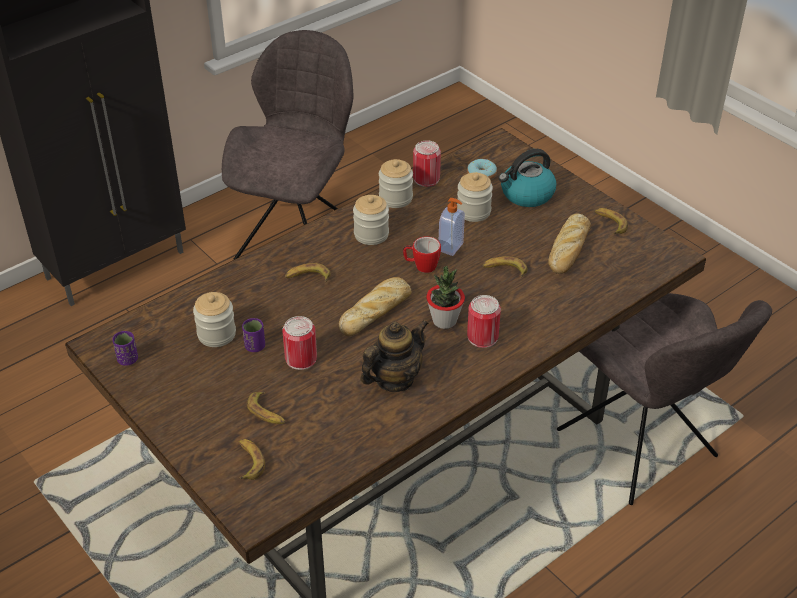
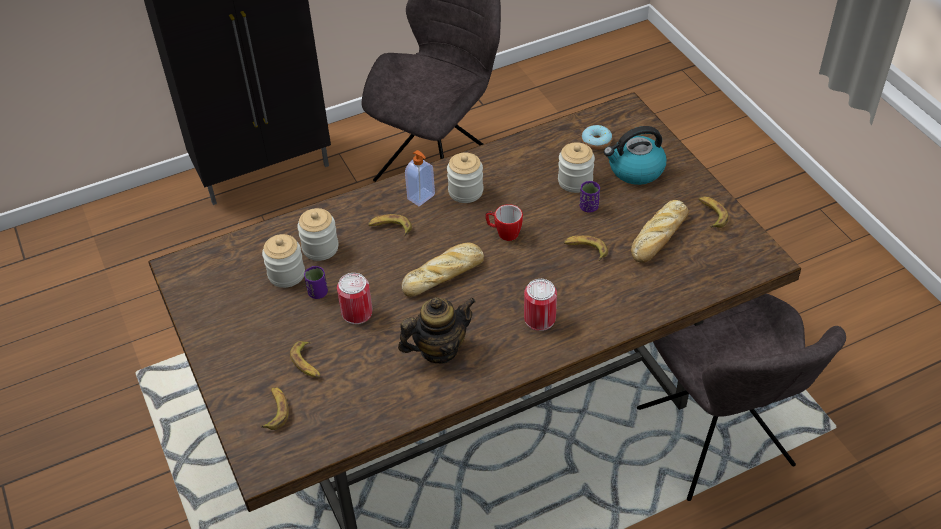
camera: 15 degrees right, 5 degrees up
purple cup [112,331,138,366] -> purple cup moved to [580,181,600,213]
jar [379,159,413,208] -> jar moved to [297,208,339,261]
can [413,140,441,187] -> none
potted plant [426,266,465,329] -> none
soap dispenser [439,198,465,256] -> soap dispenser moved to [405,150,435,206]

